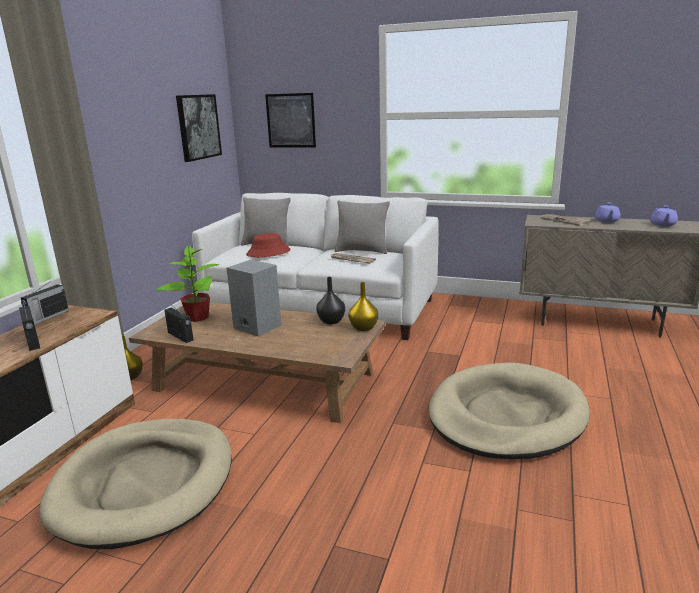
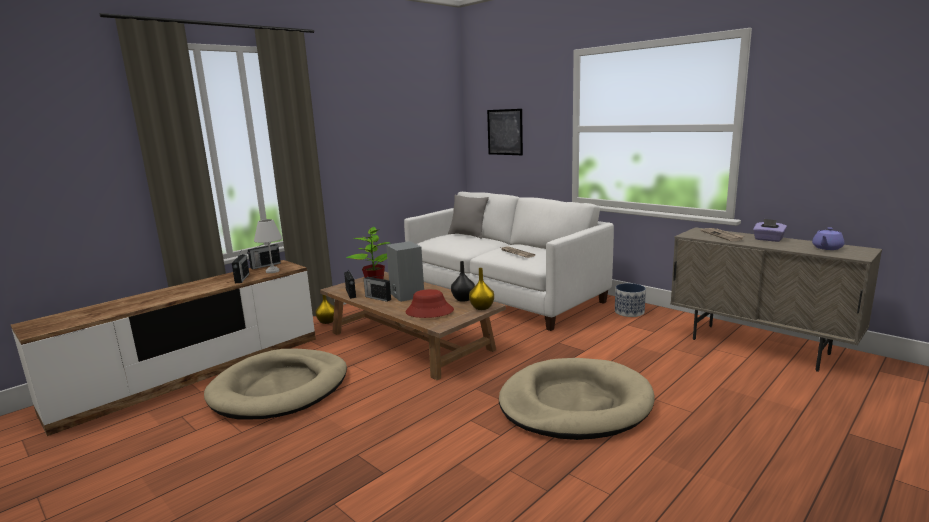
camera: 25 degrees right, 5 degrees down
picture [176,94,222,162] -> none
red hat [246,233,291,257] -> red hat moved to [406,289,454,318]
grey pillow [335,201,390,254] -> none
purple teapot [595,203,621,223] -> purple tissue box [753,219,787,242]
none -> white table lamp [254,219,282,273]
none -> radio [364,275,391,302]
none -> planter [615,283,646,317]

